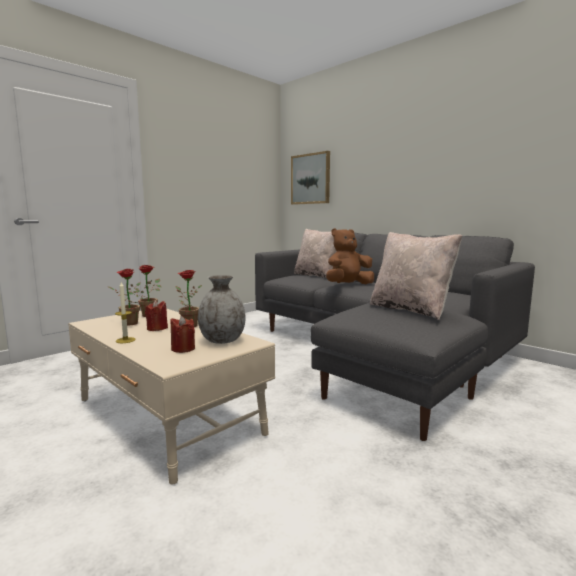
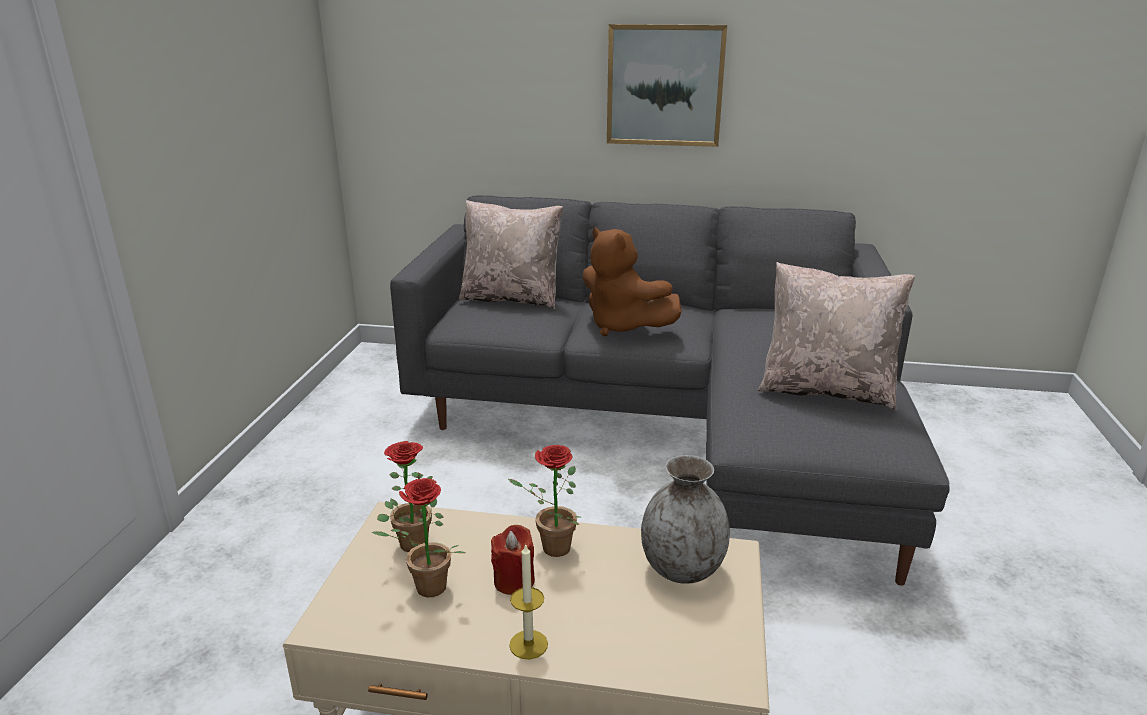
camera: 35 degrees left, 15 degrees up
red candle [170,316,195,353] -> none
picture [291,151,330,205] -> picture moved to [607,24,727,147]
brown plush toy [326,228,374,284] -> brown plush toy turned 75 degrees counterclockwise [582,227,682,336]

